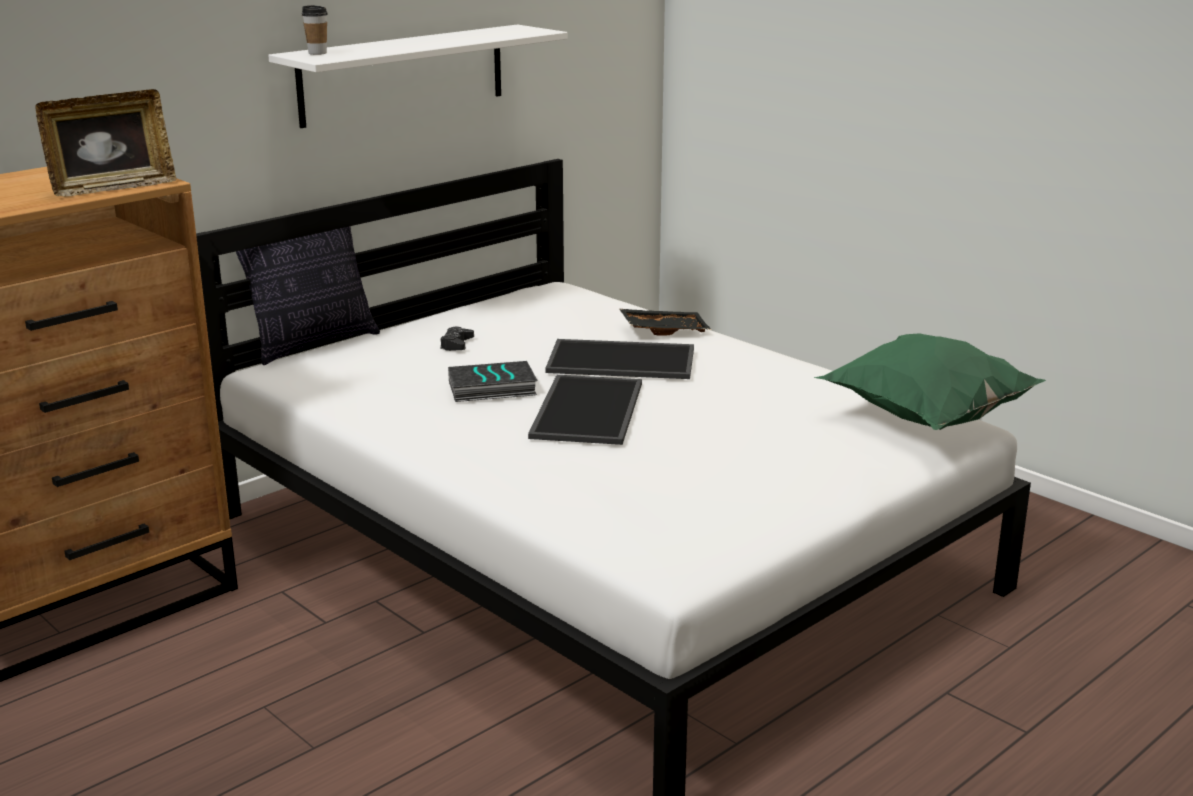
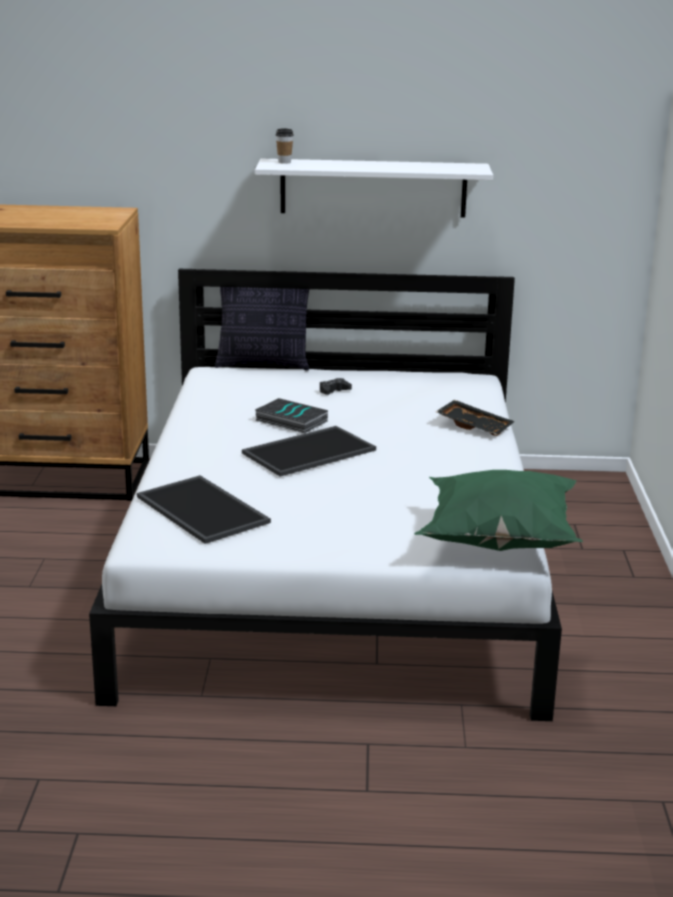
camera: 45 degrees right, 0 degrees up
picture frame [35,89,177,197] -> none
tray [545,339,694,379] -> tray moved to [137,475,271,544]

